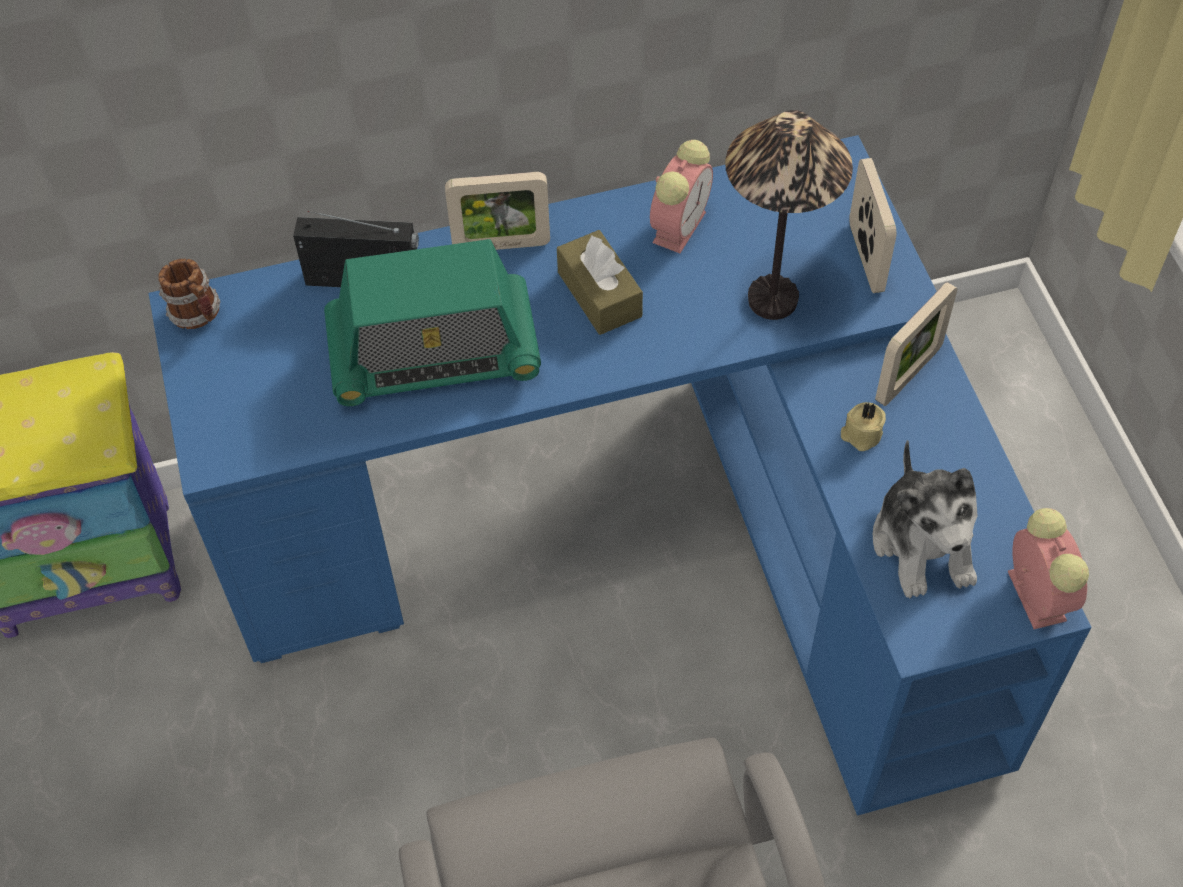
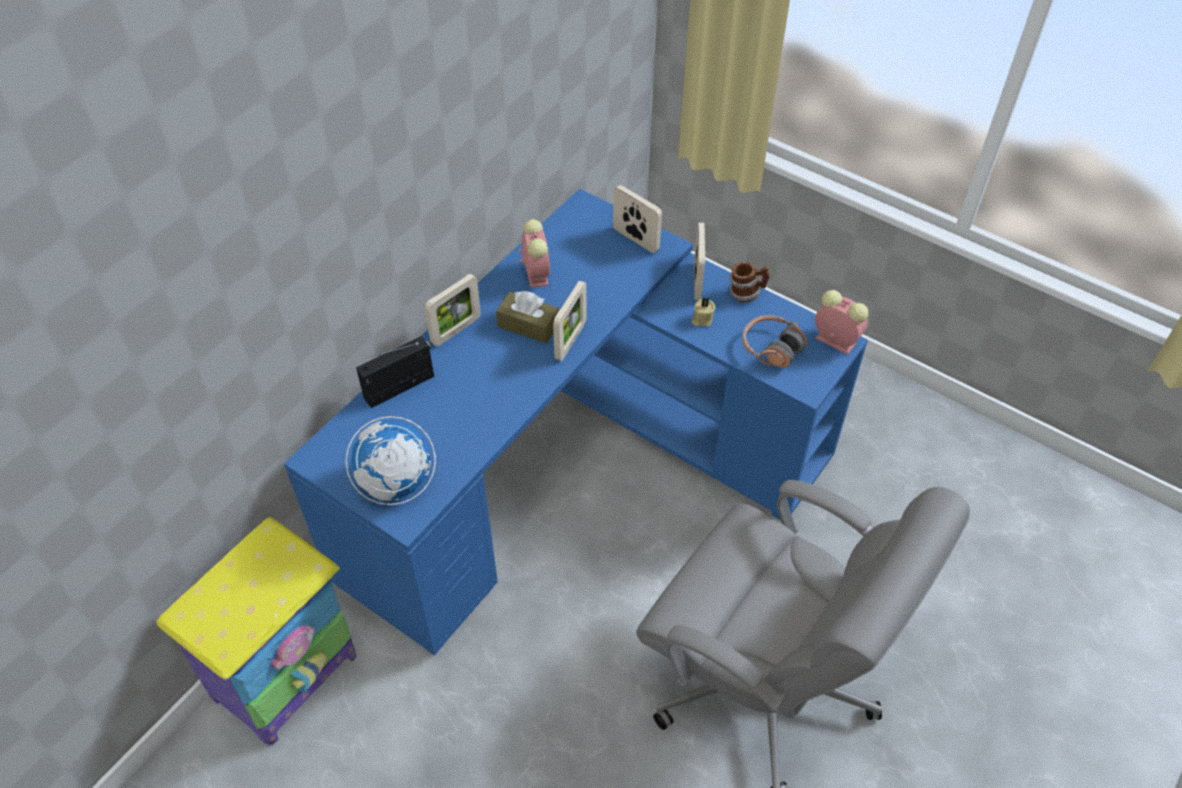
camera: 40 degrees left, 5 degrees down
mug [158,259,220,329] -> mug moved to [730,262,769,302]
radio [324,239,541,406] -> none
table lamp [725,110,853,320] -> none
plush toy [873,440,977,598] -> headphones [742,315,808,368]
none -> globe [345,416,436,505]
none -> picture frame [553,281,586,361]

